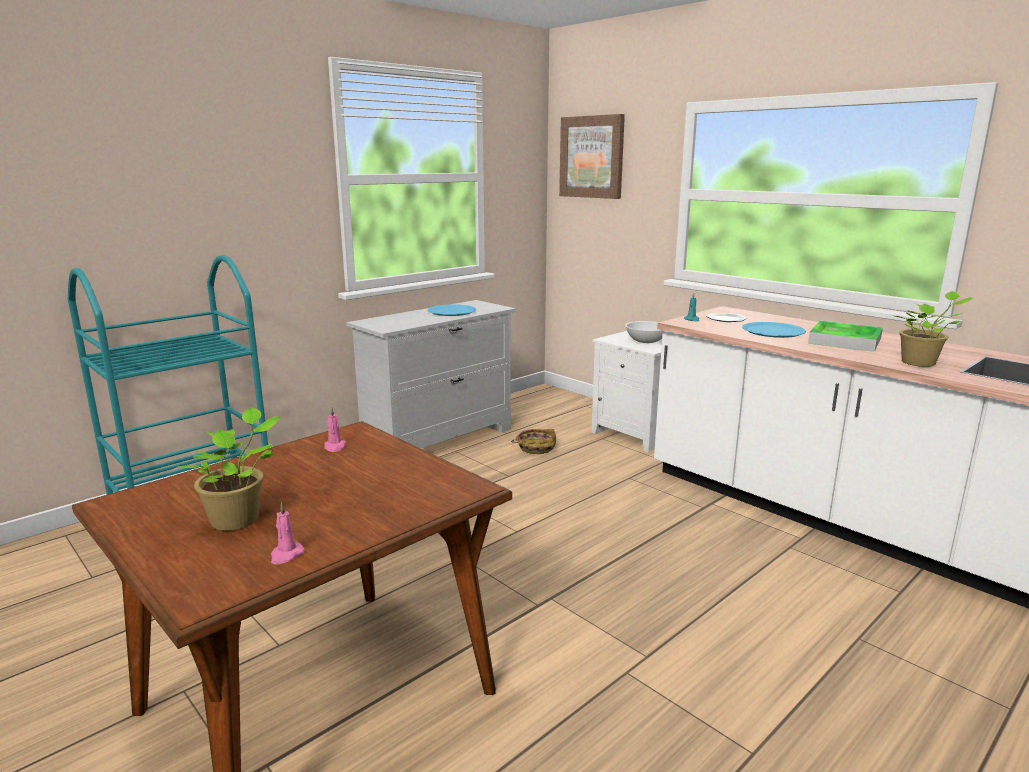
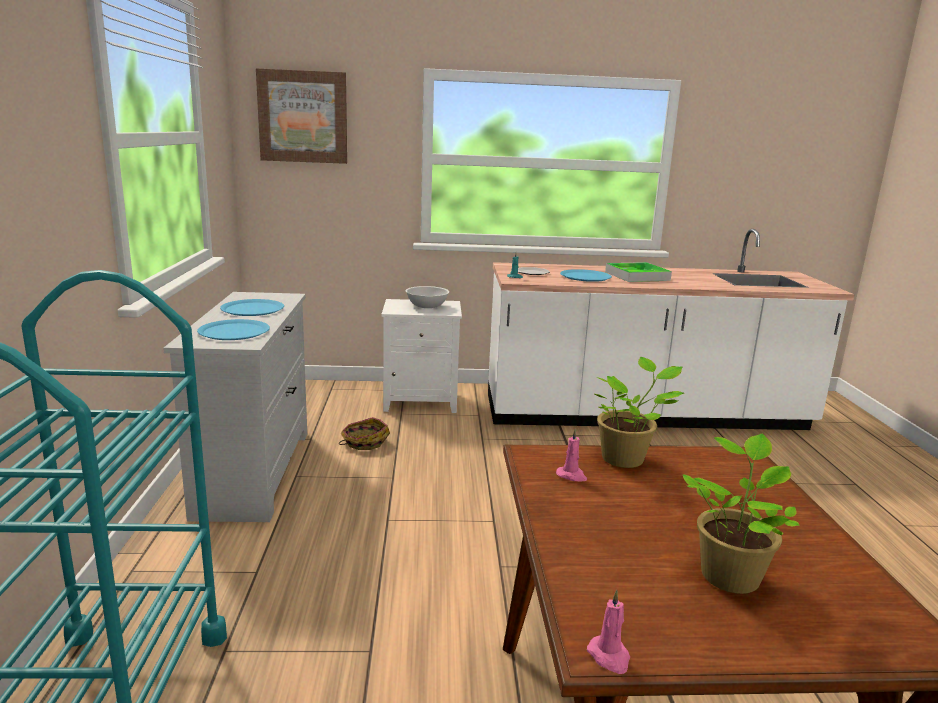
camera: 50 degrees left, 0 degrees up
pink candle [271,502,305,565] -> pink candle moved to [587,590,630,674]
potted plant [895,291,973,367] -> potted plant moved to [593,357,684,468]
none -> blue plate [197,319,270,340]

